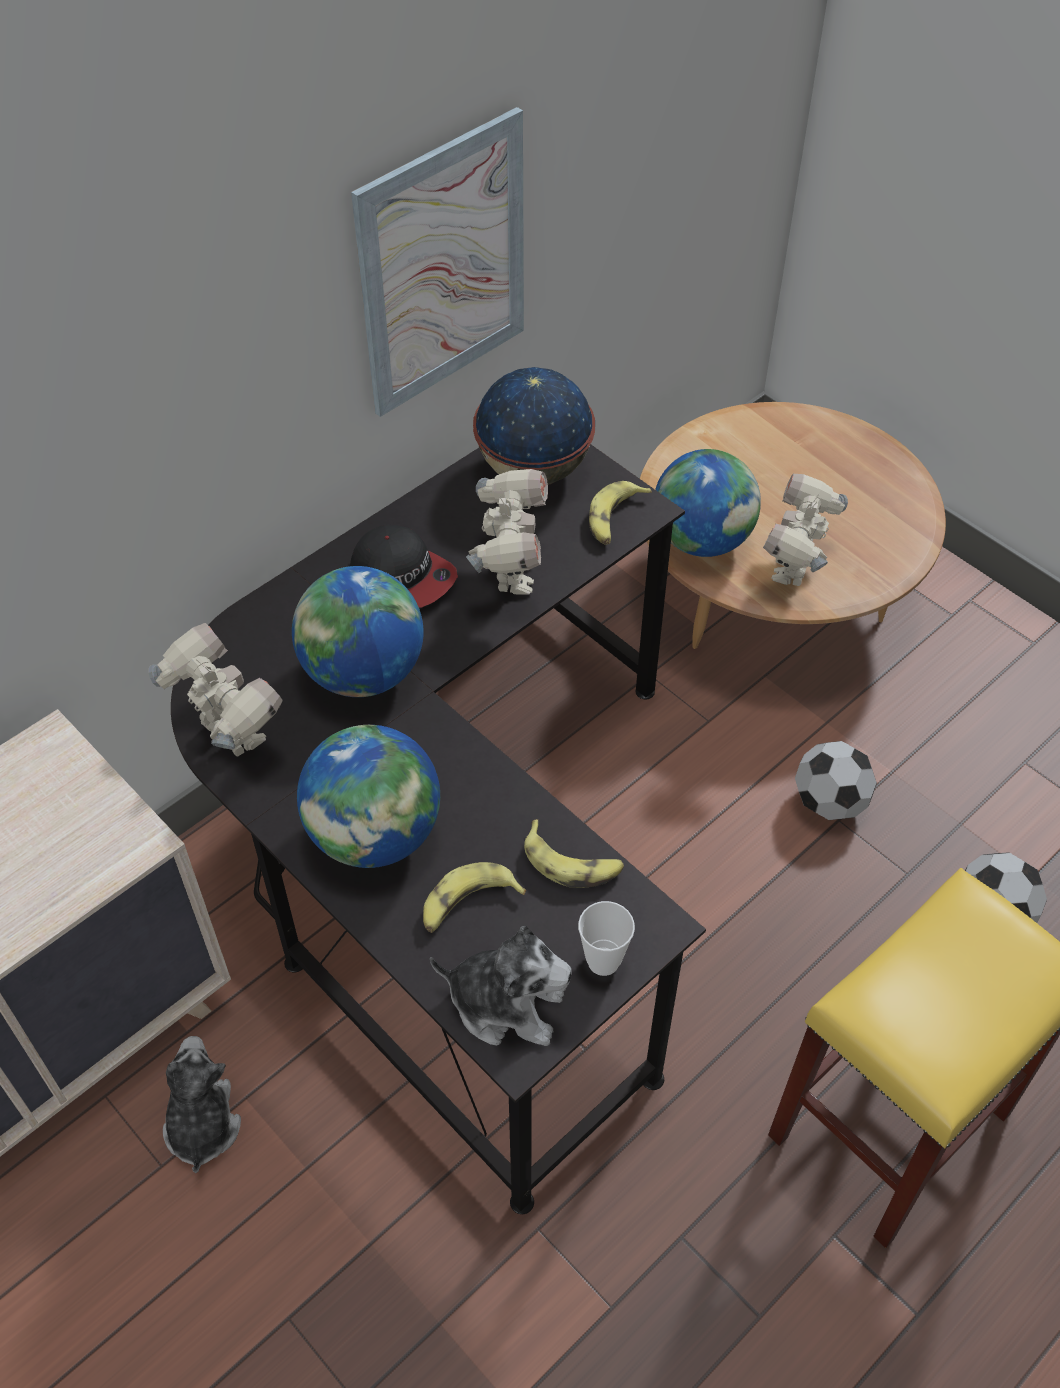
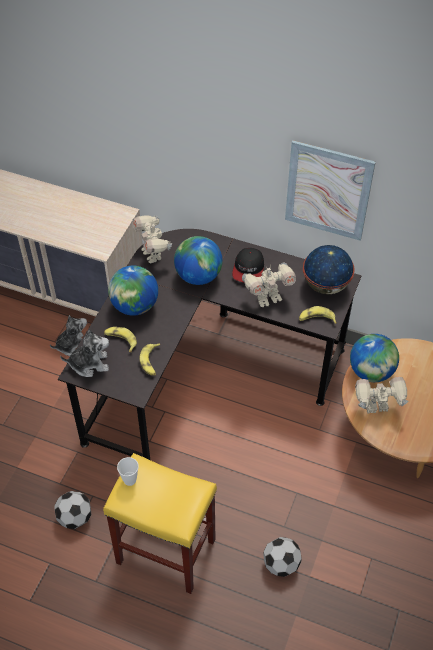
camera: 65 degrees right, 0 degrees up
toy robot [148,623,283,757] -> toy robot turned 135 degrees clockwise [132,215,172,264]
plush toy [430,926,572,1046] -> plush toy turned 90 degrees counterclockwise [60,330,109,377]
cup [578,901,635,976] -> cup moved to [117,457,139,486]
football [795,741,877,820] -> football moved to [55,491,91,529]

